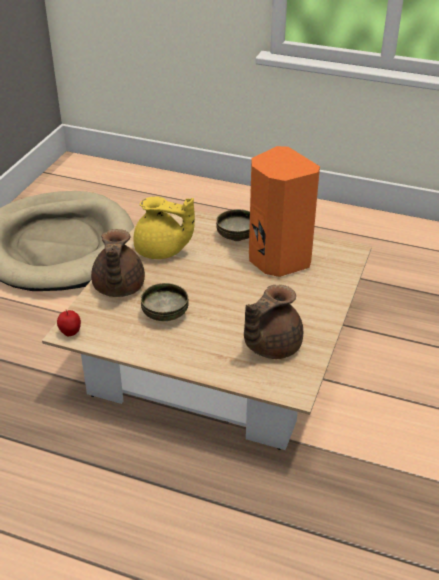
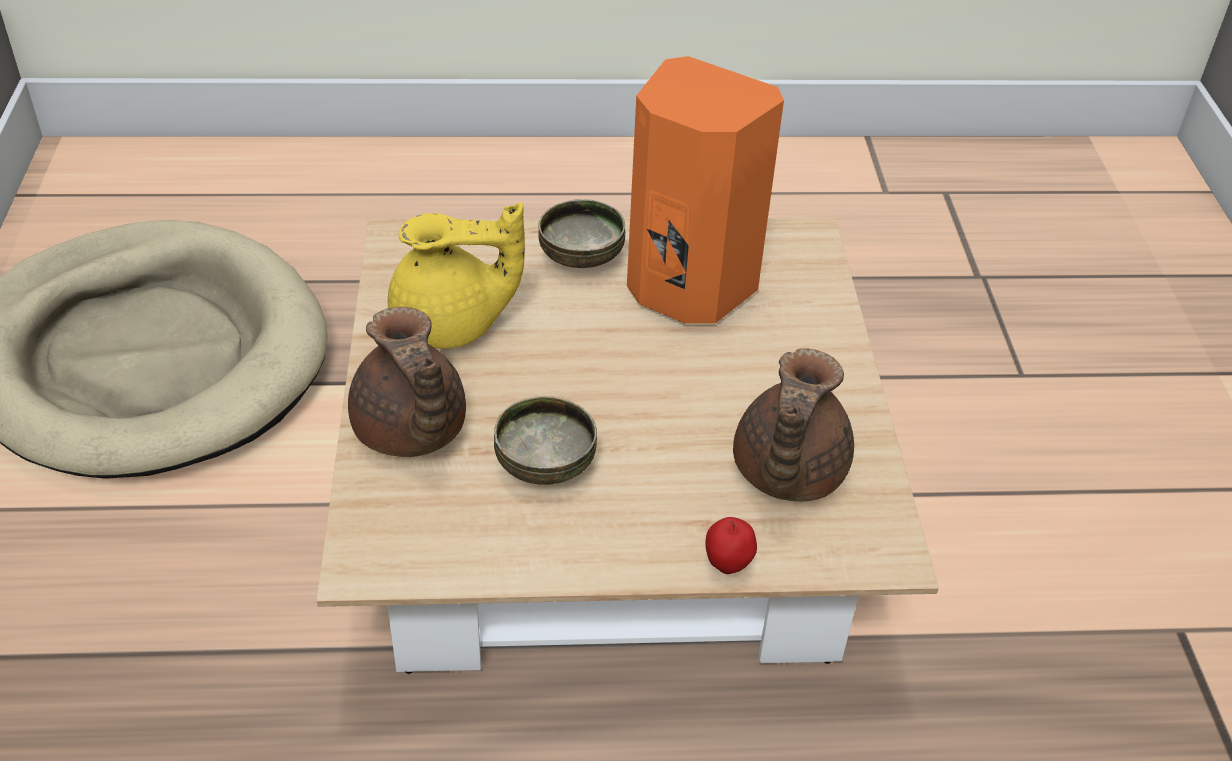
camera: 25 degrees left, 5 degrees up
apple [57,310,81,336] -> apple moved to [706,517,757,574]

